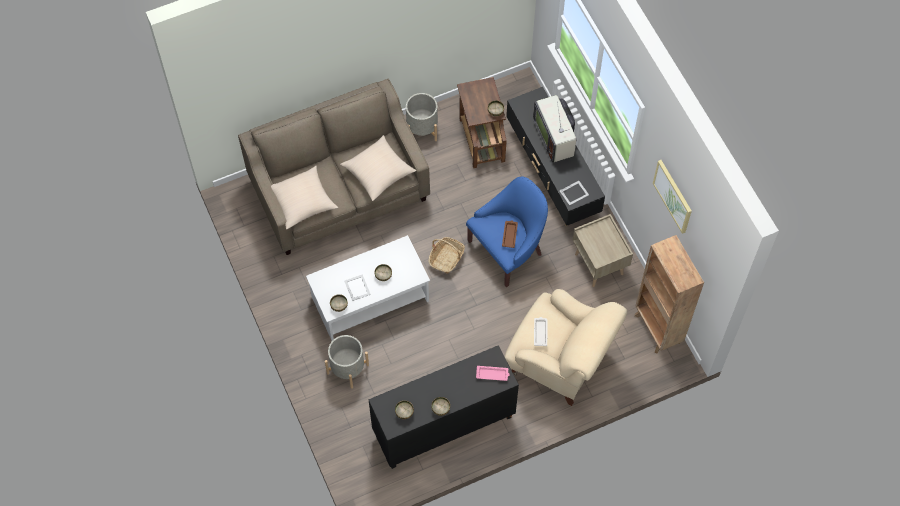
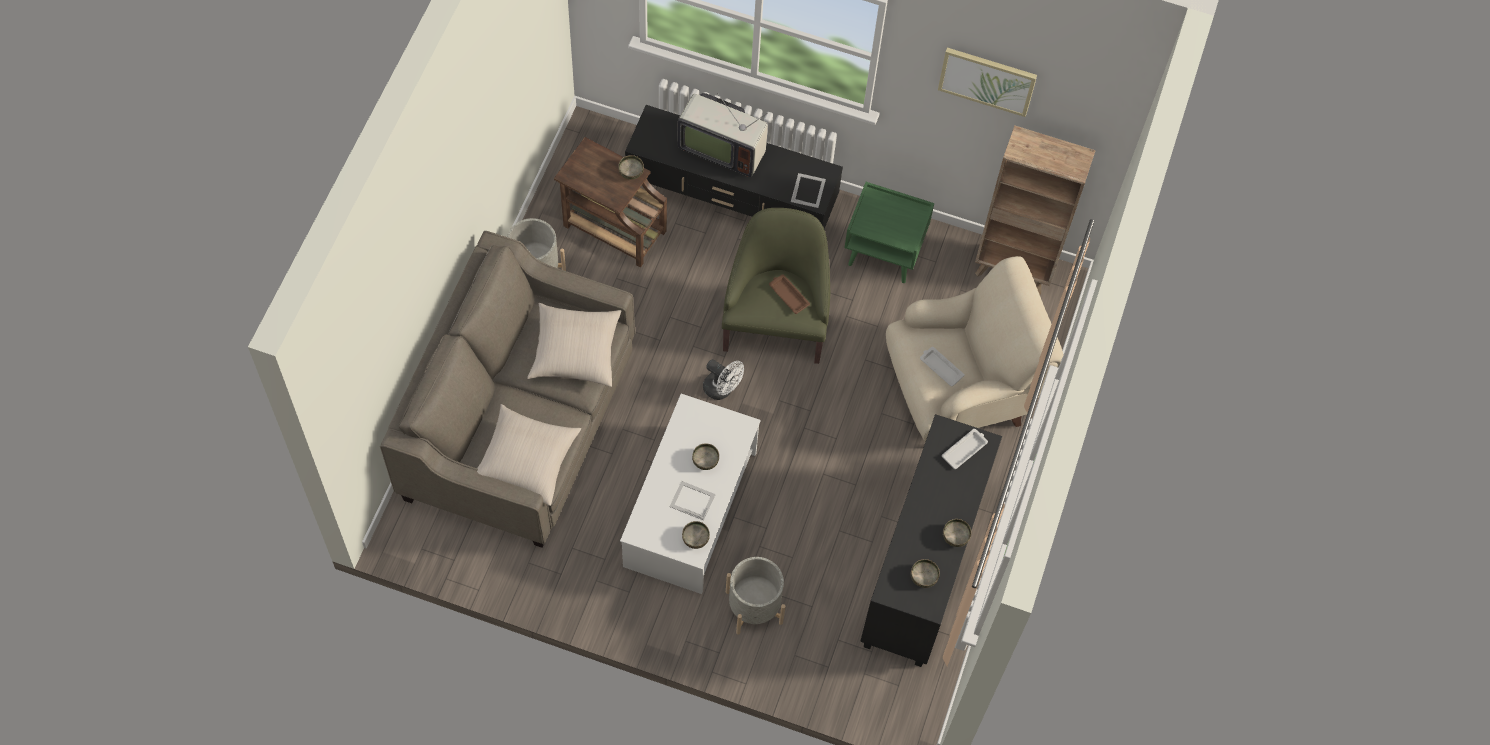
camera: 50 degrees left, 0 degrees up
basket [428,237,465,274] -> white fan [703,359,744,400]
blue armchair [466,177,548,287] -> green armchair [722,208,830,364]
pink tray [476,366,510,381] -> white tray [942,429,988,469]
beige nightstand [573,214,633,287] -> green nightstand [844,182,934,283]

